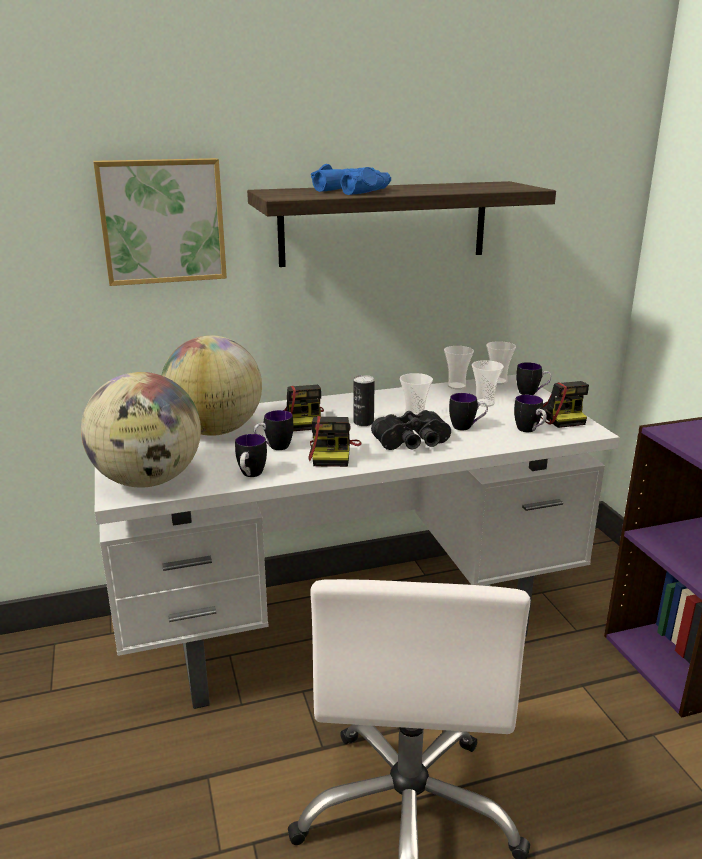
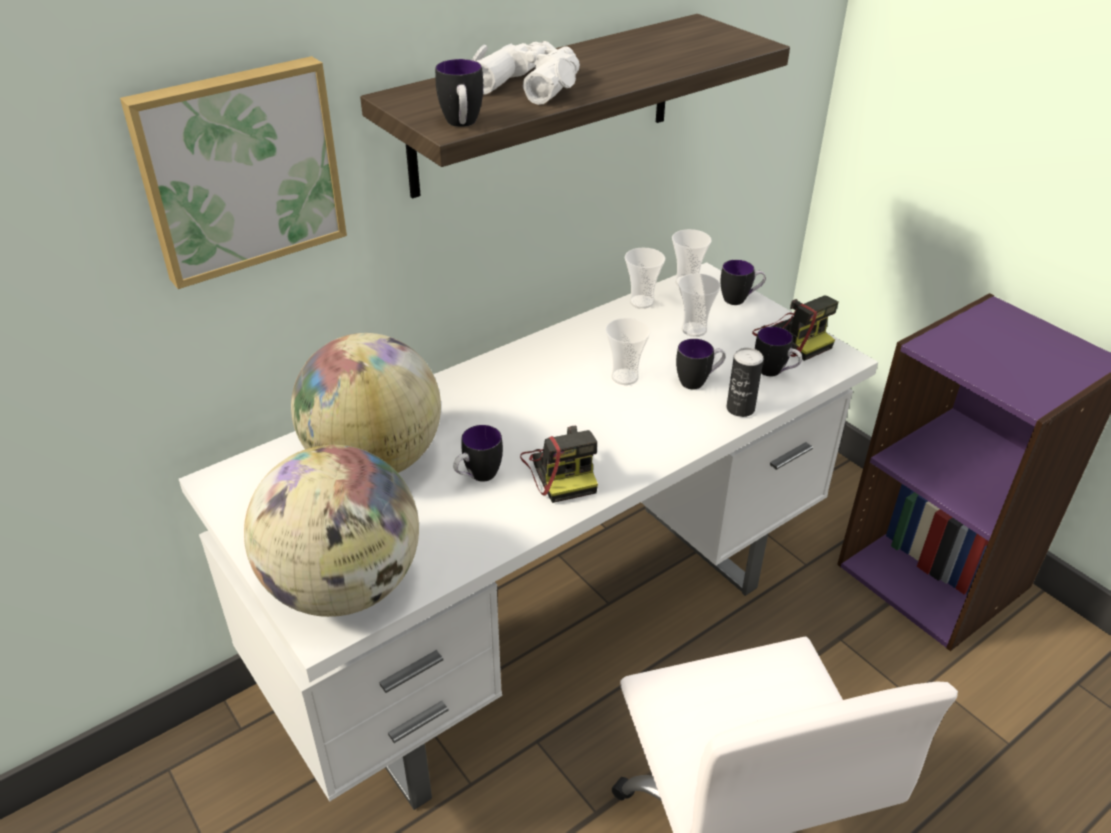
camera: 20 degrees left, 15 degrees up
mug [235,434,267,477] -> mug moved to [435,59,483,127]
camera [283,385,324,431] -> none
blue binoculars [311,164,391,195] -> white binoculars [472,41,580,105]
can [354,375,375,426] -> can moved to [726,348,764,417]
black binoculars [371,410,451,450] -> none

